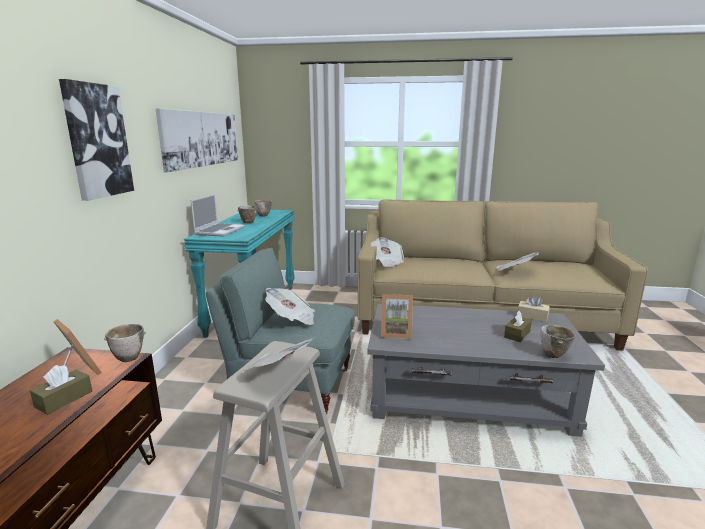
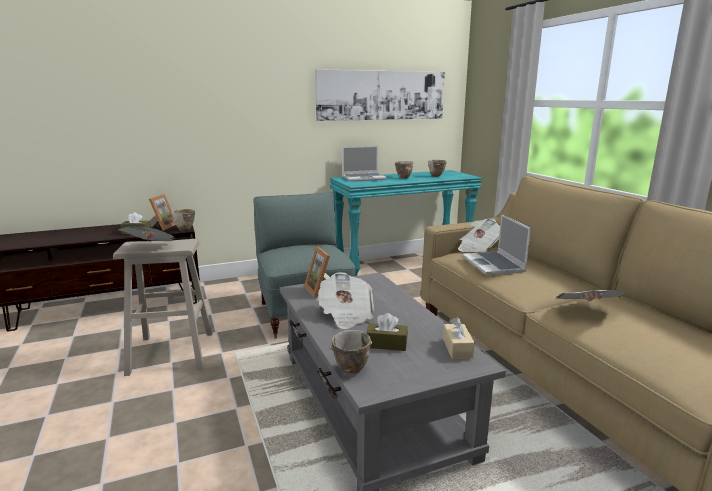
camera: 60 degrees right, 0 degrees up
picture [59,79,134,201] -> none
newspaper [265,288,315,325] -> newspaper moved to [317,272,374,329]
none -> laptop [462,214,531,275]

